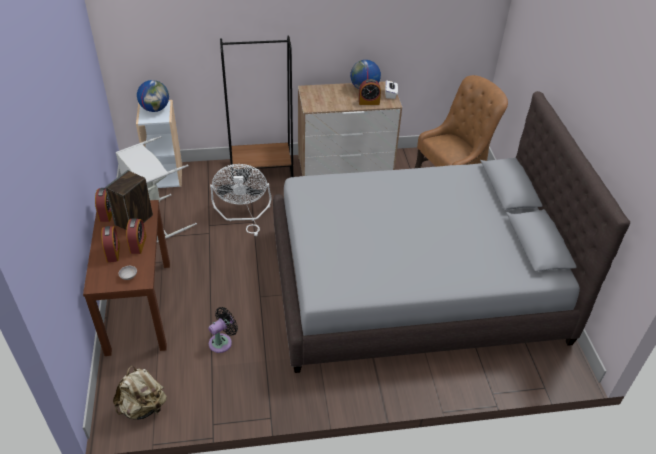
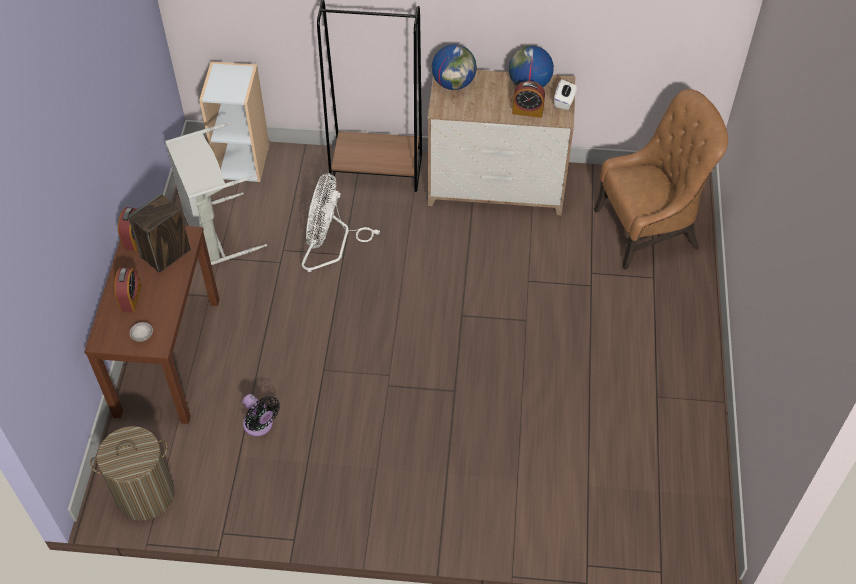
camera: 15 degrees right, 10 degrees up
beige backpack [113,366,167,420] -> laundry basket [90,426,175,521]
alarm clock [126,218,146,254] -> none
globe [137,80,169,112] -> globe moved to [432,44,477,90]
black fan [208,307,238,353] -> black fan turned 75 degrees clockwise [242,394,280,436]
white fan [210,164,272,236] -> white fan turned 90 degrees counterclockwise [302,173,381,272]
grey bed [273,91,630,373] -> none

